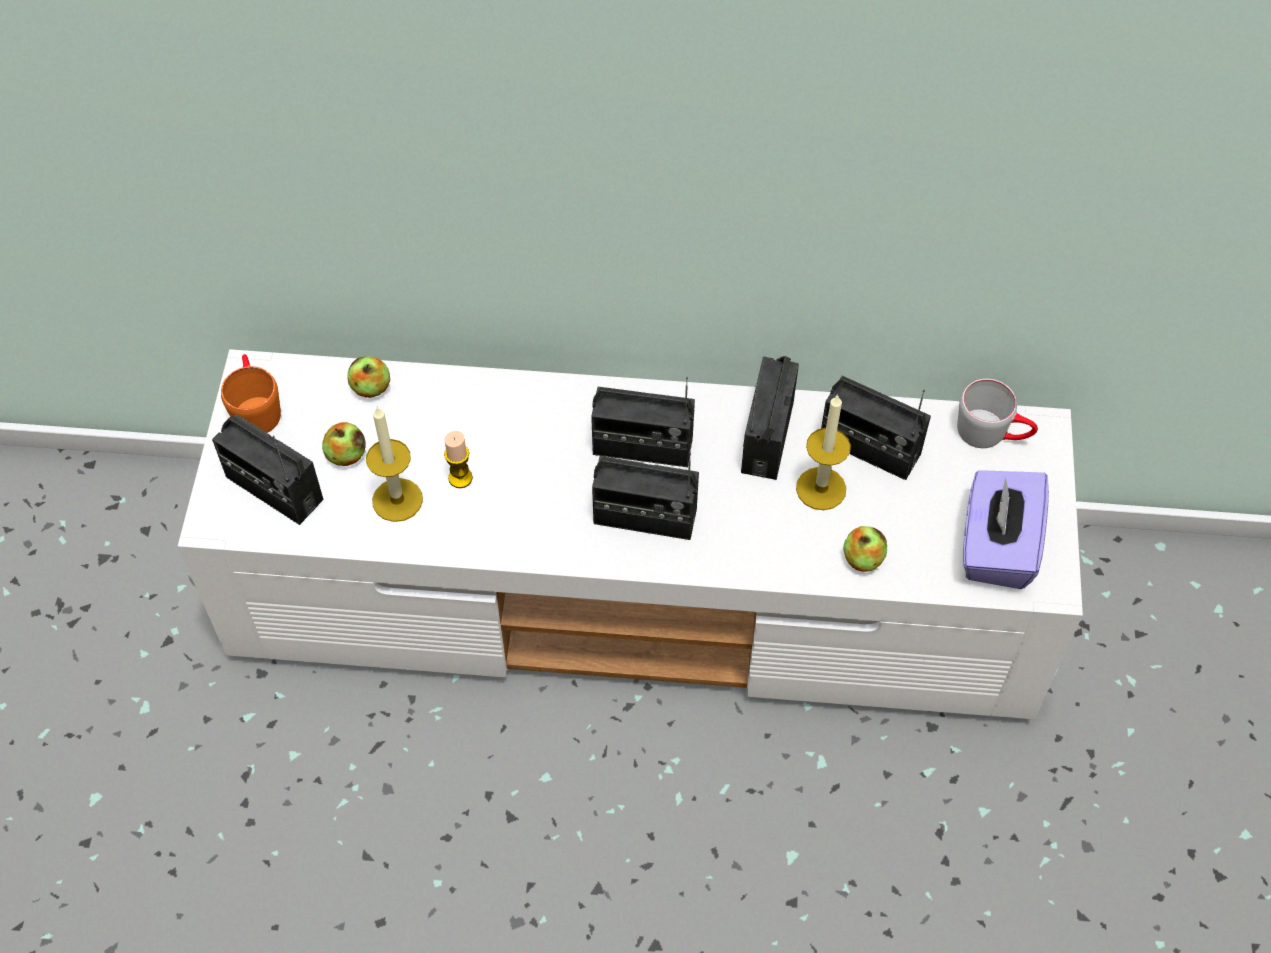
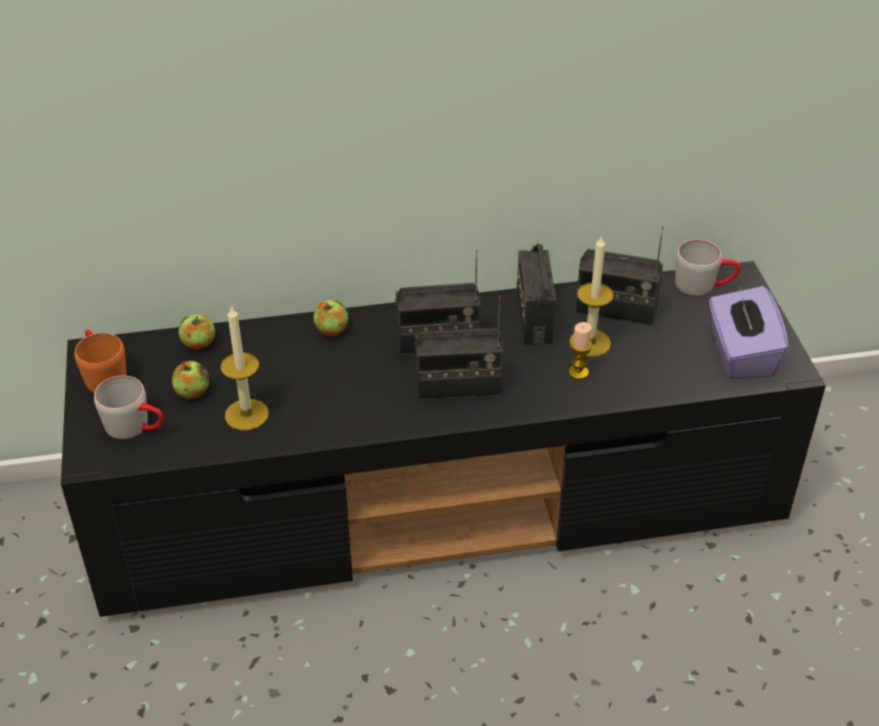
camera: 15 degrees left, 15 degrees down
white tv stand [178,349,1083,719] -> black tv stand [61,261,826,617]
radio [212,414,323,525] -> grey mug [94,376,164,439]
candle [444,431,473,488] -> candle moved to [568,322,592,380]
apple [843,526,887,572] -> apple moved to [313,300,348,337]

